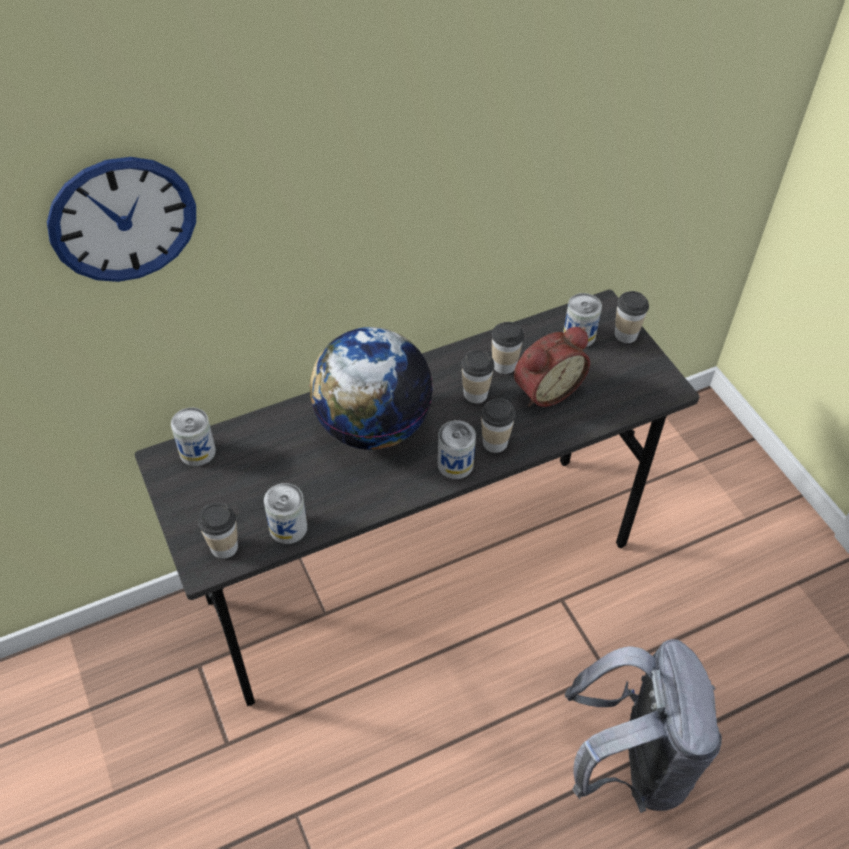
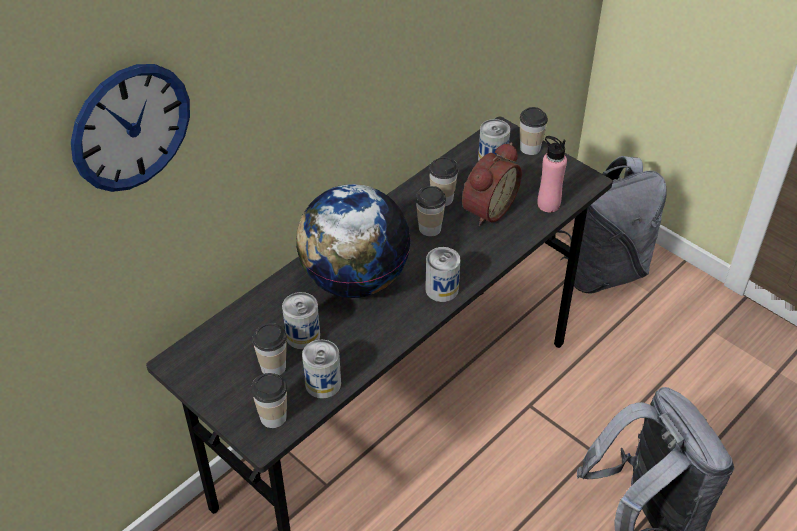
camera: 20 degrees left, 5 degrees down
can [171,407,216,466] -> can moved to [282,292,320,349]
cup [481,399,516,453] -> cup moved to [252,323,287,376]
none -> pink bottle [537,136,567,212]
none -> grey backpack [557,156,667,294]

